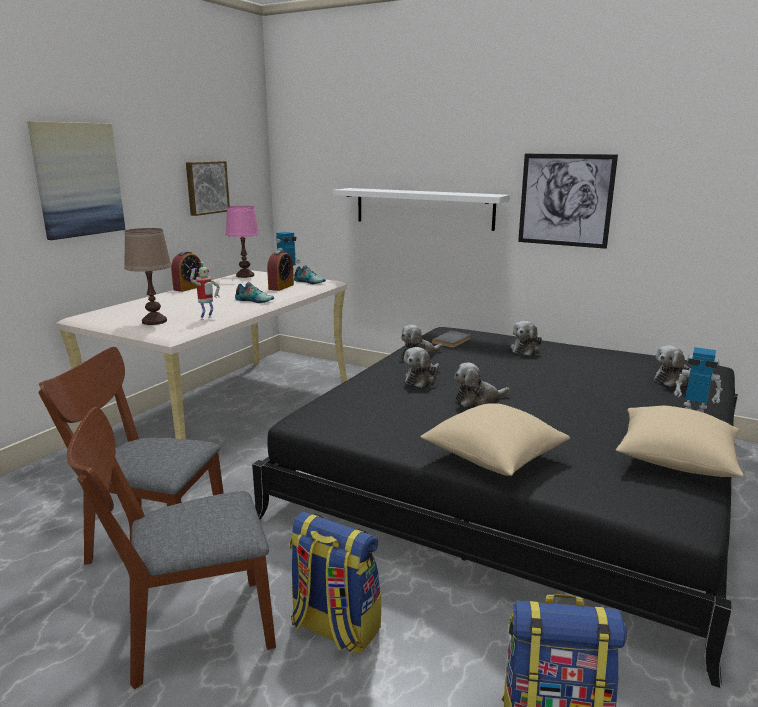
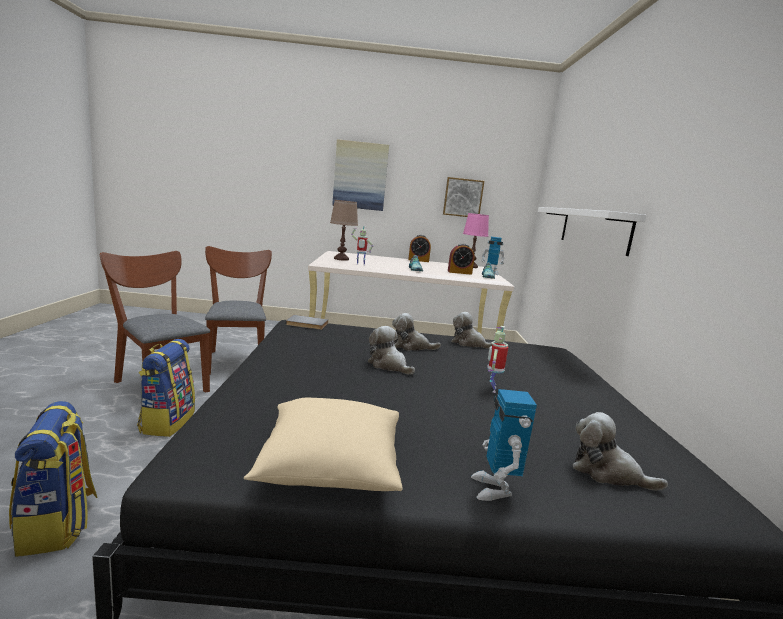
camera: 60 degrees right, 5 degrees down
beige pillow [420,403,570,476] -> none
grey book [432,331,471,348] -> grey book moved to [286,315,328,330]
plush toy [510,321,542,356] -> none
picture [518,154,618,249] -> none
none -> toy robot [487,326,508,393]

